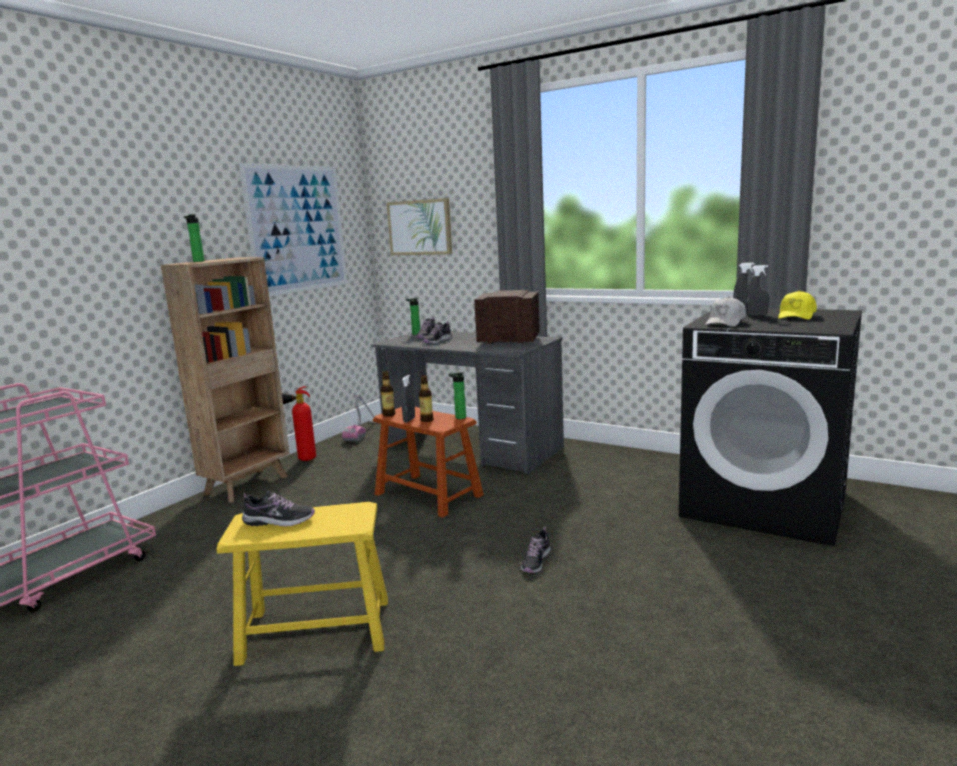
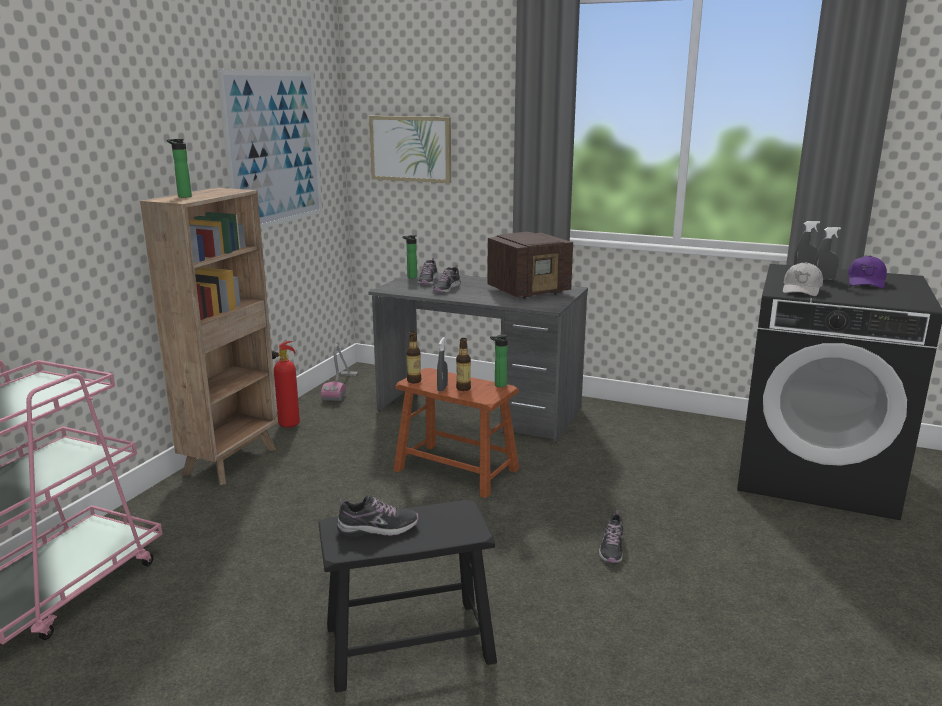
camera: 10 degrees left, 5 degrees up
yellow stool [216,502,388,666] -> black stool [319,500,497,692]
radio [474,290,540,344] -> radio turned 150 degrees clockwise [487,232,573,299]
yellow cap [778,290,817,320] -> purple cap [847,256,887,288]

